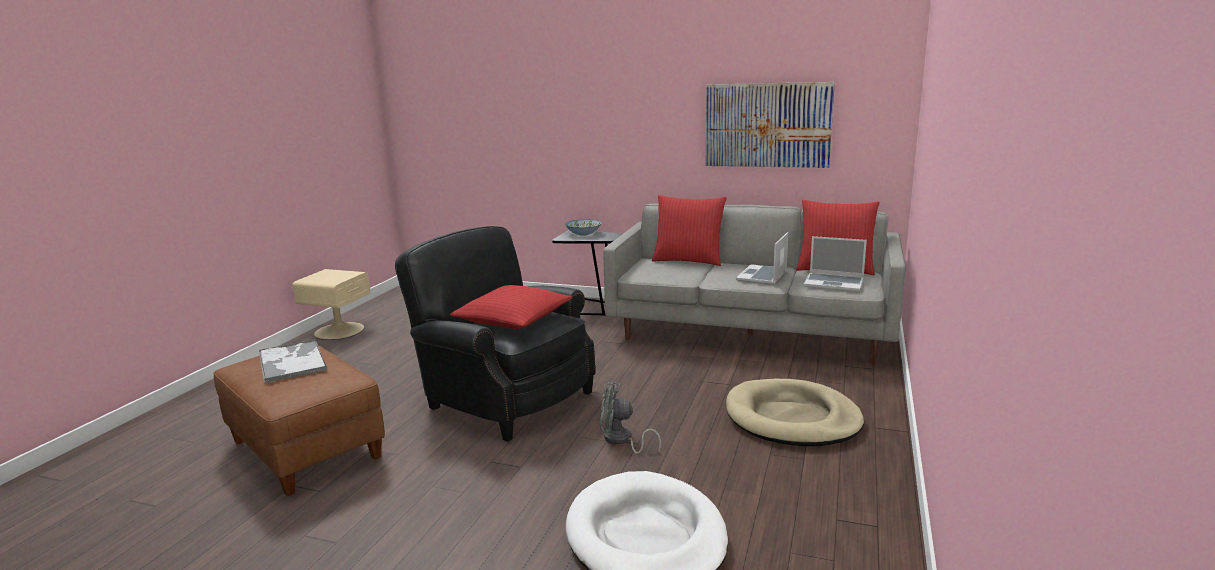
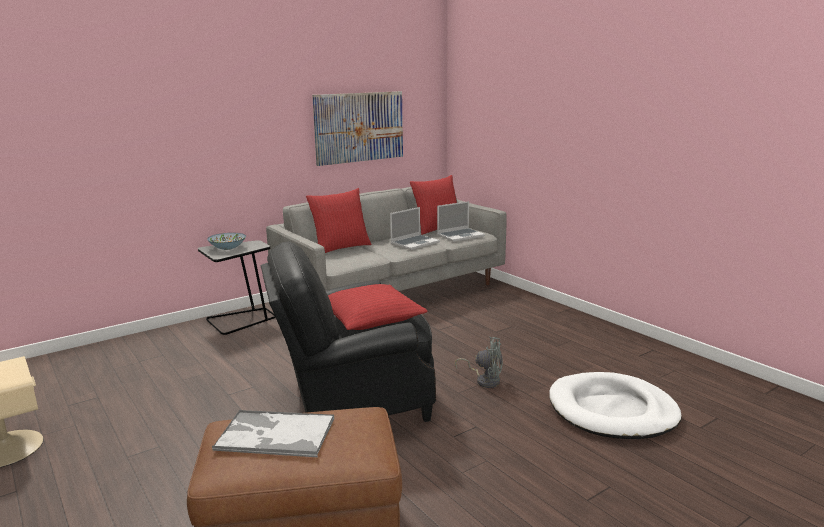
camera: 55 degrees left, 0 degrees up
grey fan [600,382,661,454] -> grey fan turned 120 degrees counterclockwise [455,337,503,388]
beige dog bed [726,379,864,446] -> none
laptop [736,232,788,285] -> laptop turned 105 degrees counterclockwise [390,207,440,250]

